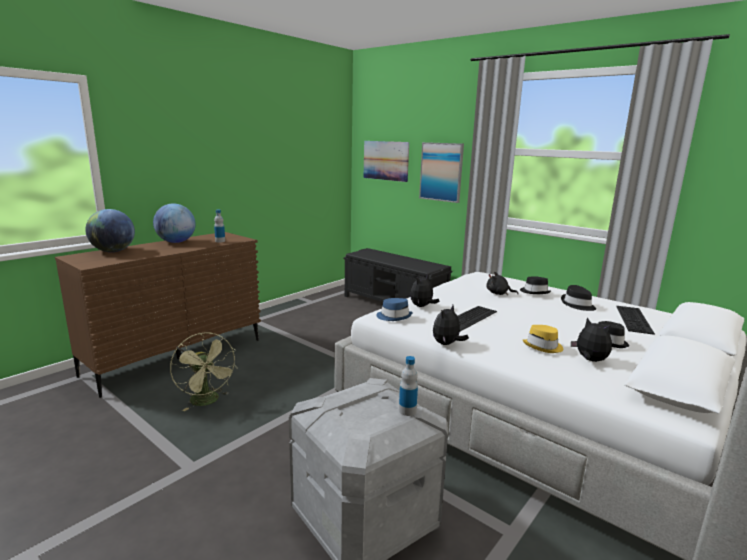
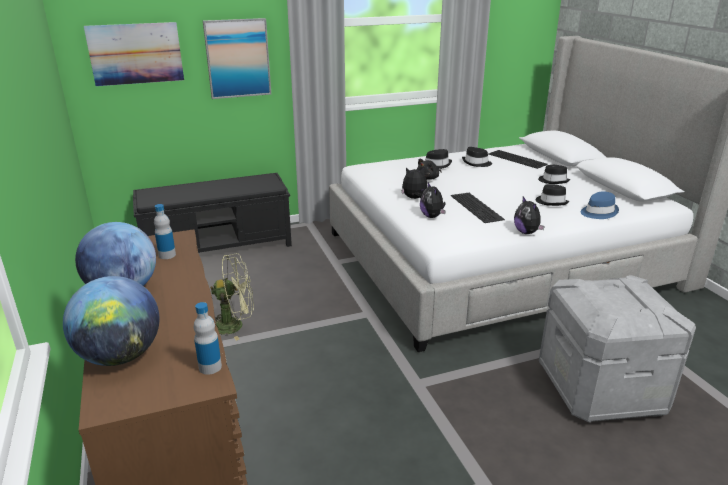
camera: 60 degrees left, 10 degrees up
green fan [170,332,237,411] -> green fan moved to [210,253,254,341]
blue hat [376,298,413,321] -> blue hat moved to [581,191,619,219]
bottle [399,356,418,416] -> bottle moved to [194,302,222,375]
yellow hat [523,325,563,353] -> black hat [536,184,569,206]
plush toy [571,317,612,362] -> plush toy moved to [401,167,427,199]

